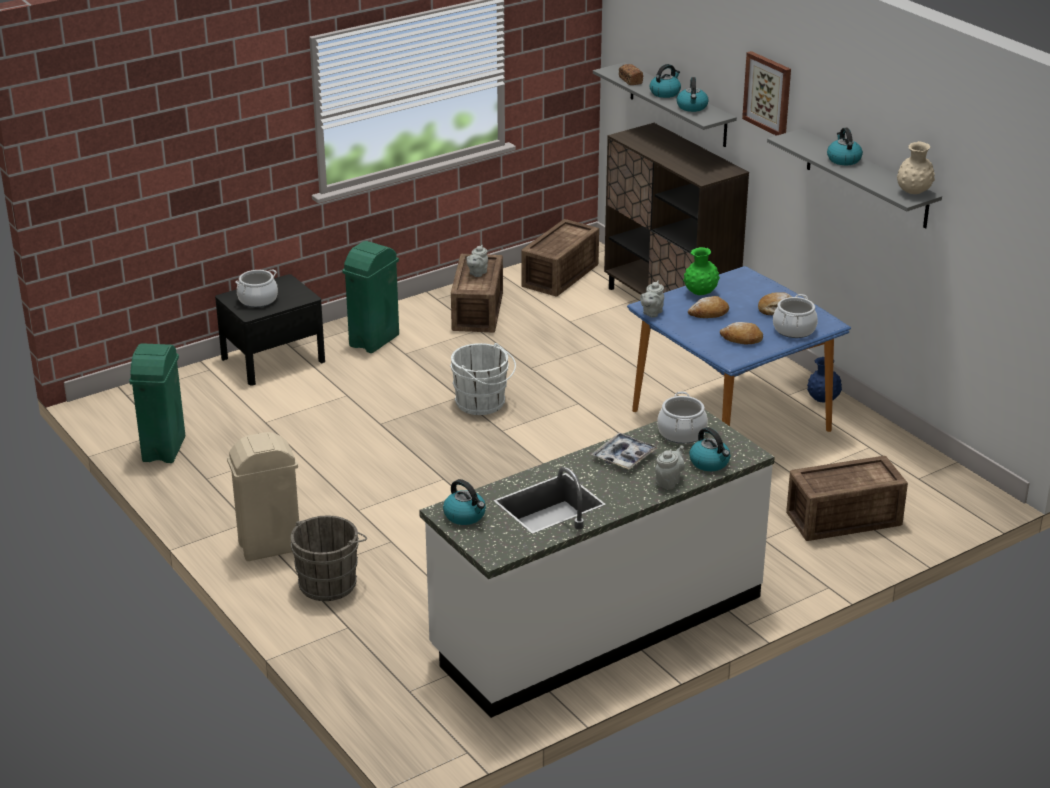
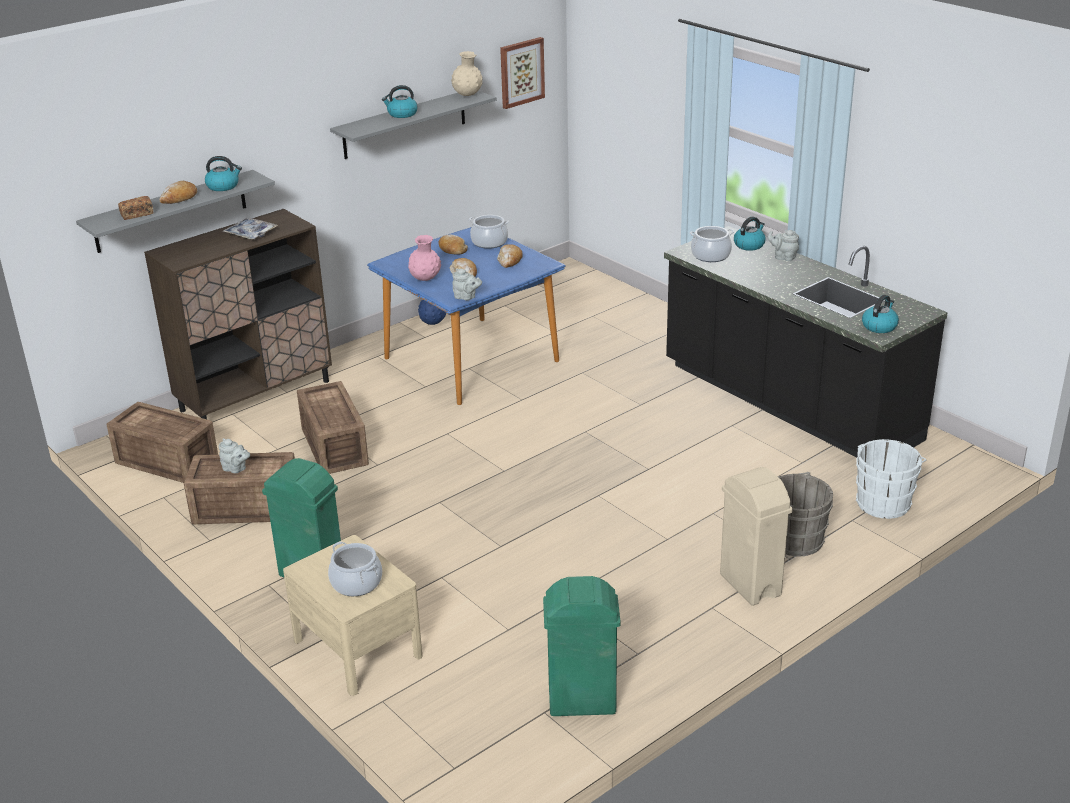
camera: 95 degrees left, 0 degrees up
black nightstand [215,274,325,386] -> beige nightstand [283,535,422,696]
white counter [419,410,775,718] -> black counter [664,226,948,457]
white bucket [450,343,516,415] -> white bucket moved to [856,439,927,519]
tray [592,433,657,469] -> tray moved to [224,218,278,239]
kettle [650,64,681,98] -> bread [159,181,197,204]
green vase [683,247,720,295] -> pink vase [408,235,441,281]
picture [742,51,791,136] -> picture moved to [500,37,545,109]
crate [786,456,908,541] -> crate moved to [297,381,369,474]

